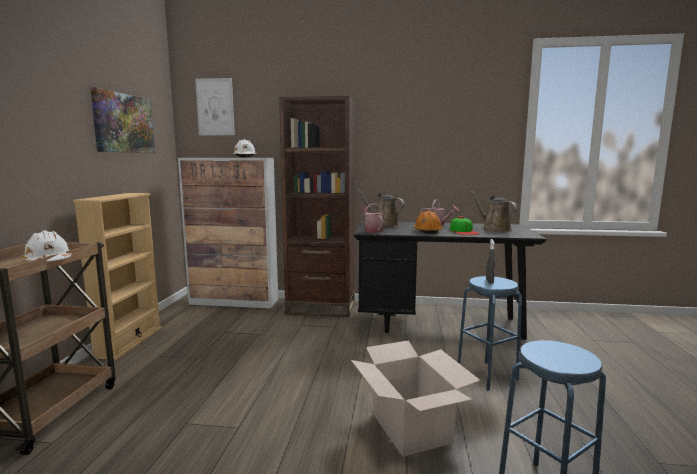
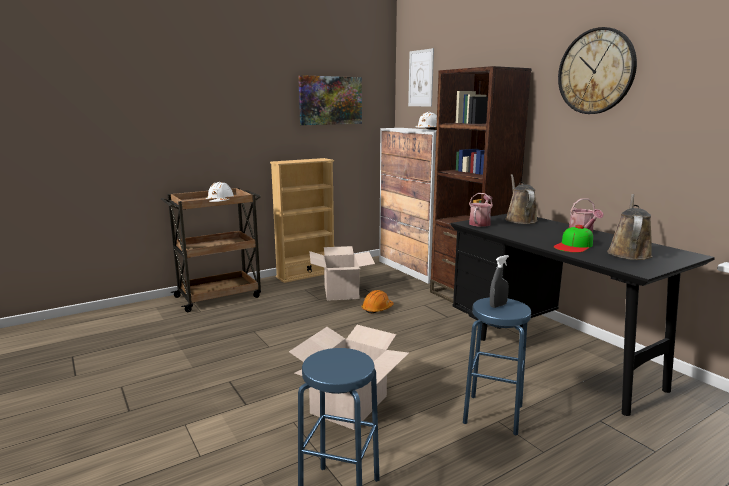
camera: 50 degrees right, 5 degrees up
orange hard hat [414,211,443,234] -> orange hard hat moved to [362,290,393,314]
none -> cardboard box [309,246,375,301]
none -> wall clock [558,27,637,114]

